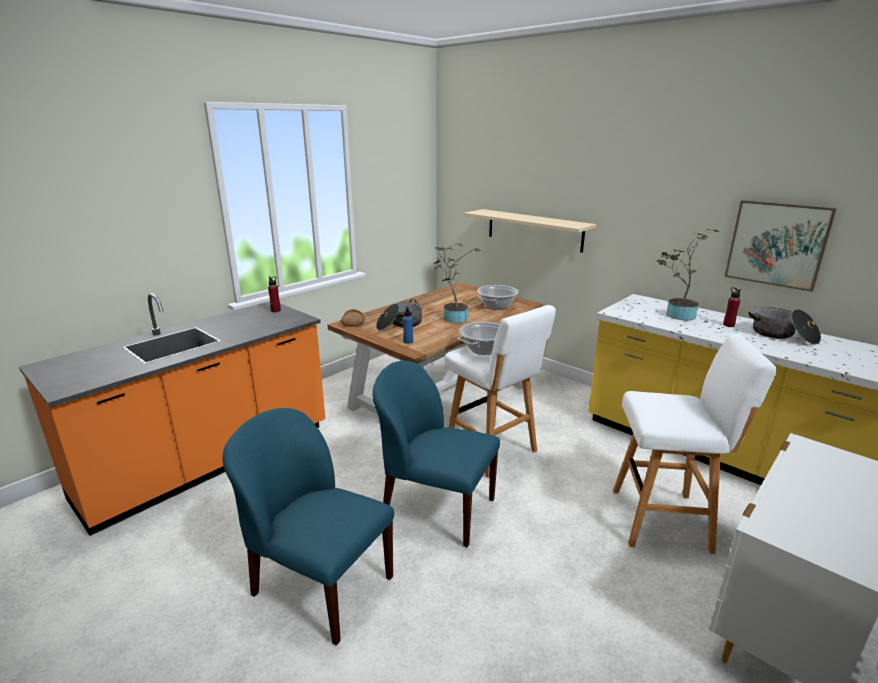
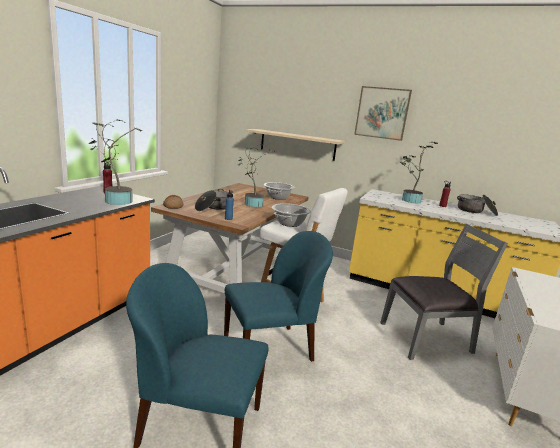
camera: 20 degrees left, 5 degrees down
blue chair [372,361,500,548] -> blue chair turned 150 degrees clockwise [224,231,333,362]
white stool [613,334,777,554] -> grey chair [380,224,508,360]
picture [724,200,837,292] -> picture moved to [354,86,412,141]
none -> potted plant [89,119,143,205]

